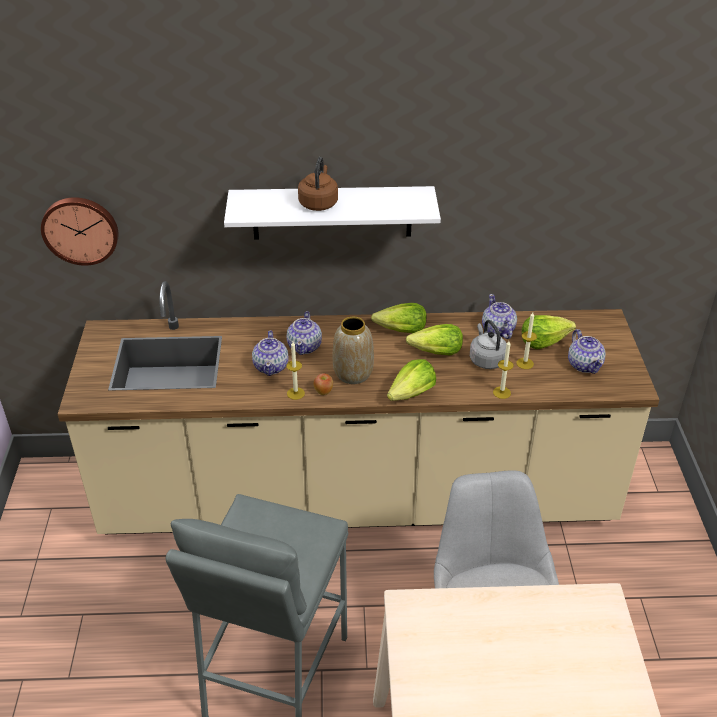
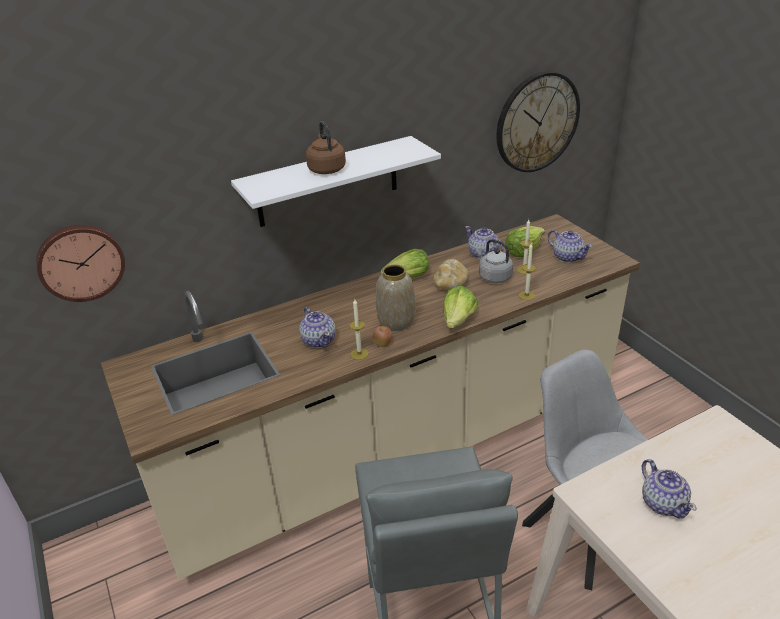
camera: 25 degrees left, 5 degrees down
teapot [287,311,322,355] -> teapot moved to [642,459,696,519]
lettuce [406,324,463,355] -> bread [433,259,469,290]
none -> wall clock [496,71,580,172]

